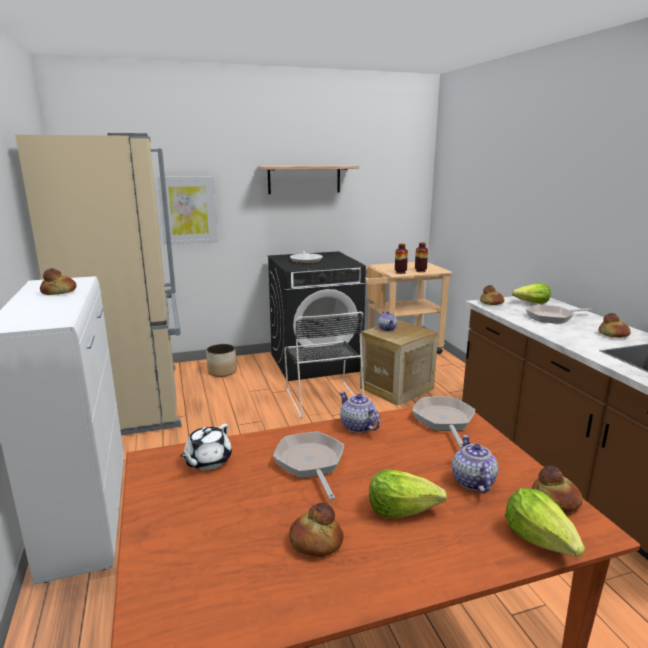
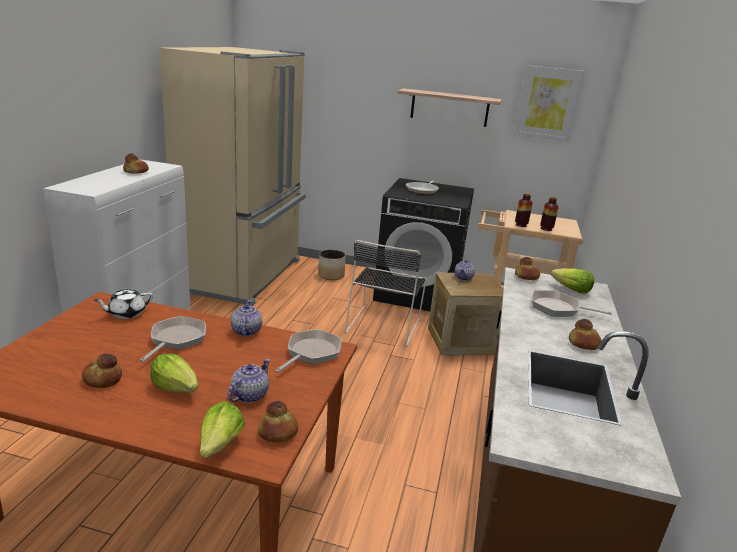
camera: 30 degrees right, 5 degrees up
picture [158,176,218,245] -> picture moved to [514,65,584,141]

